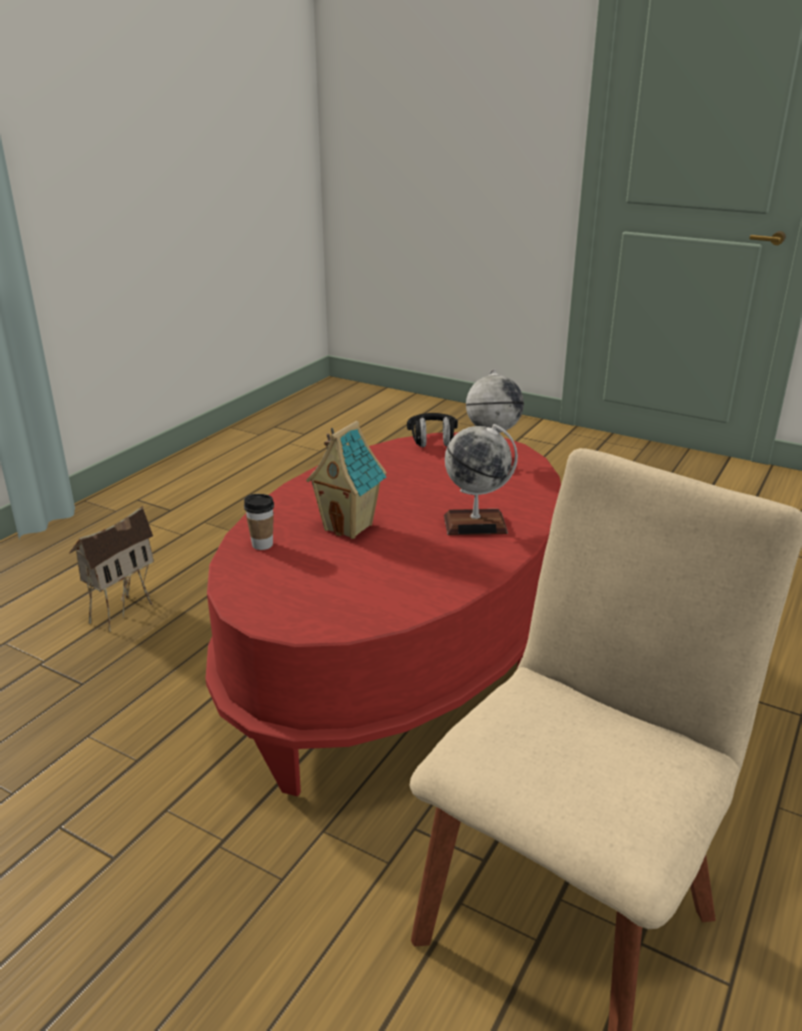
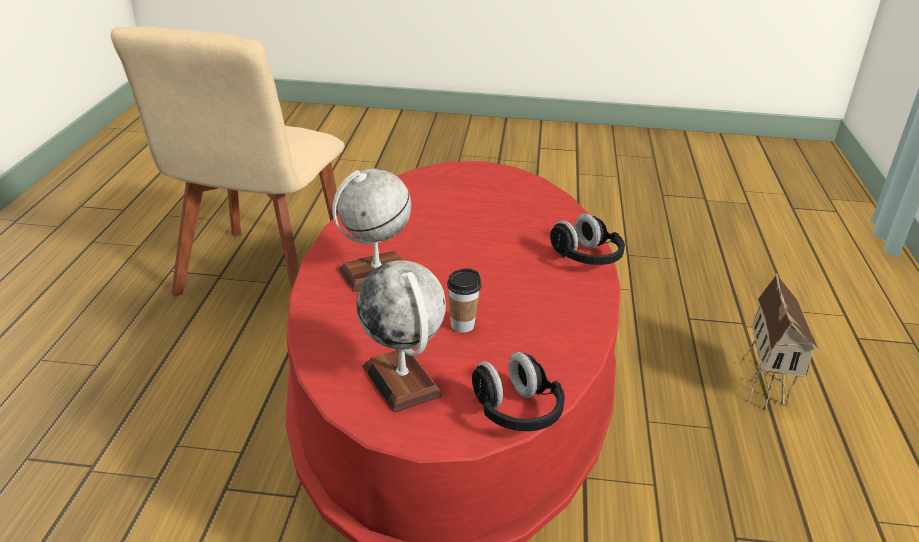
camera: 155 degrees right, 5 degrees up
cup [244,494,274,550] -> cup moved to [447,268,481,333]
toy house [306,421,387,539] -> none
none -> black headphones [550,214,625,265]

